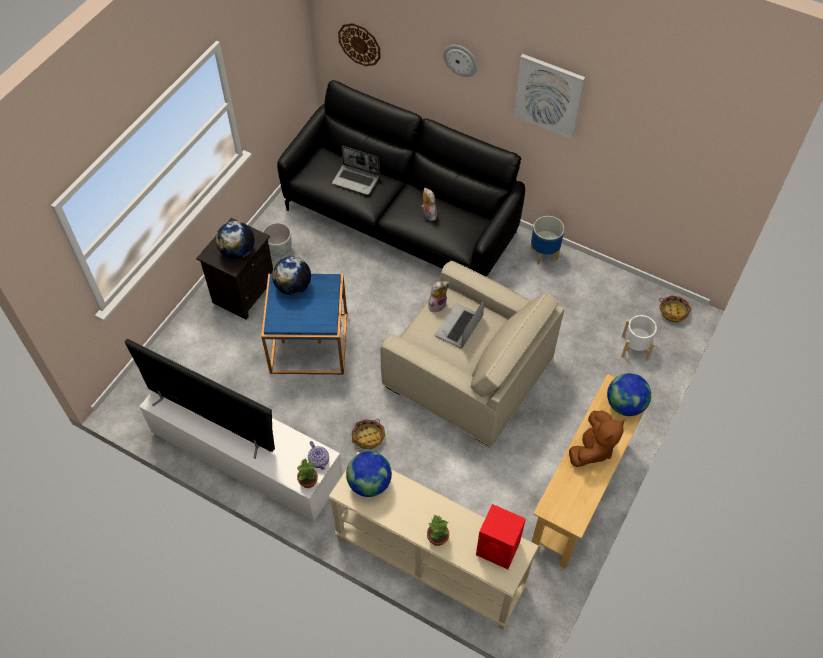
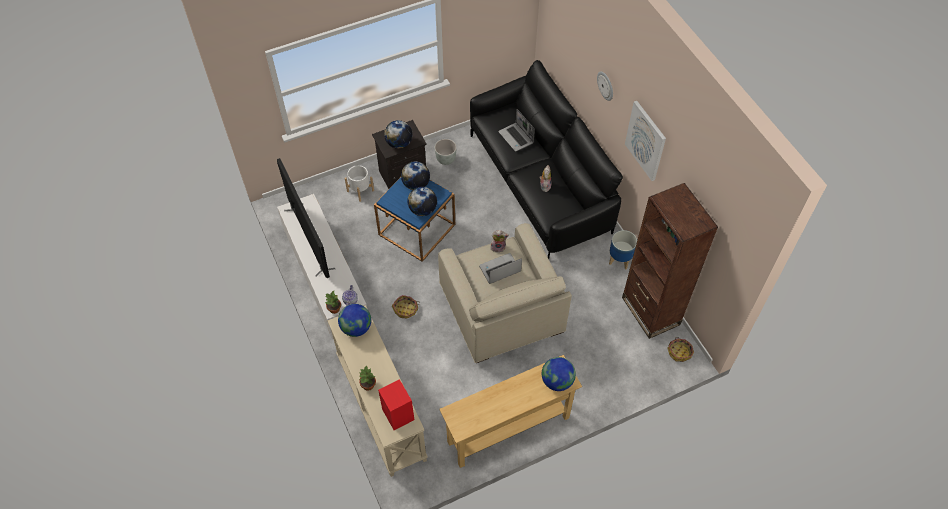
camera: 35 degrees right, 0 degrees up
wall clock [338,23,381,66] -> none
brown plush toy [569,410,625,467] -> none
white planter [621,315,657,361] -> white planter moved to [345,165,374,202]
none -> globe [408,187,437,216]
none -> brown bookcase [622,183,718,339]

